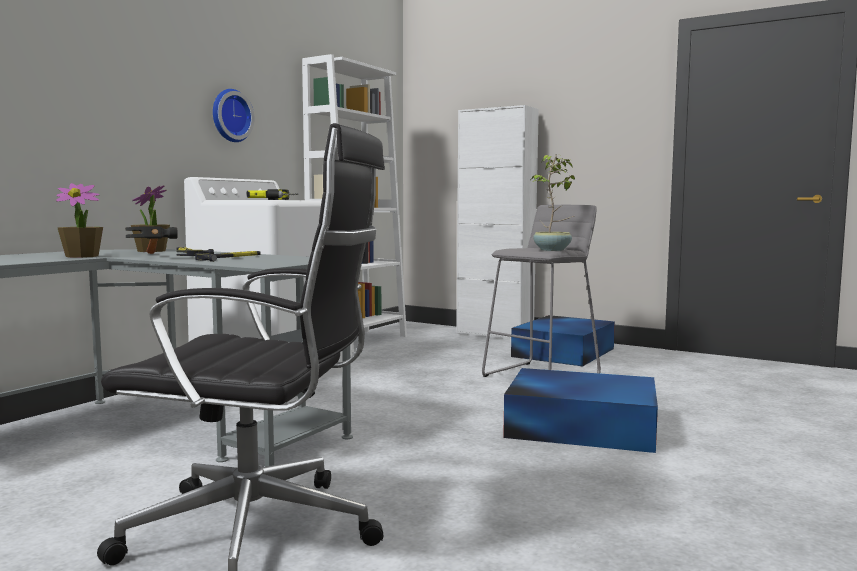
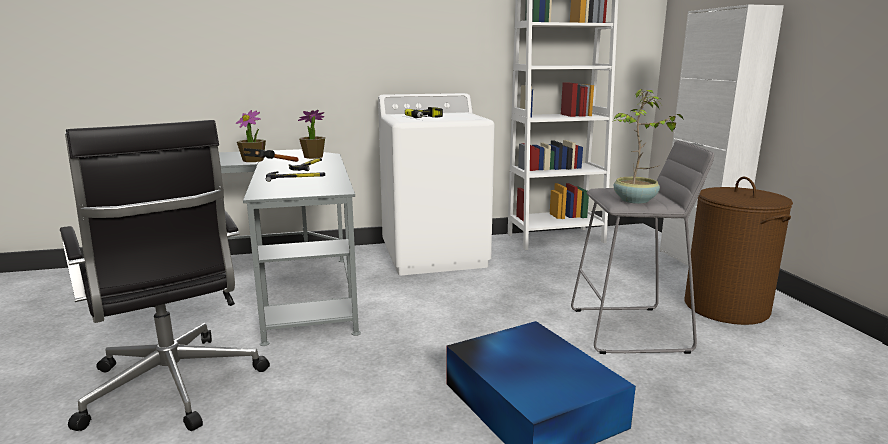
camera: 45 degrees right, 10 degrees up
wall clock [213,89,255,142] -> none
blue storage box [511,315,615,366] -> brown laundry basket [684,177,793,325]

